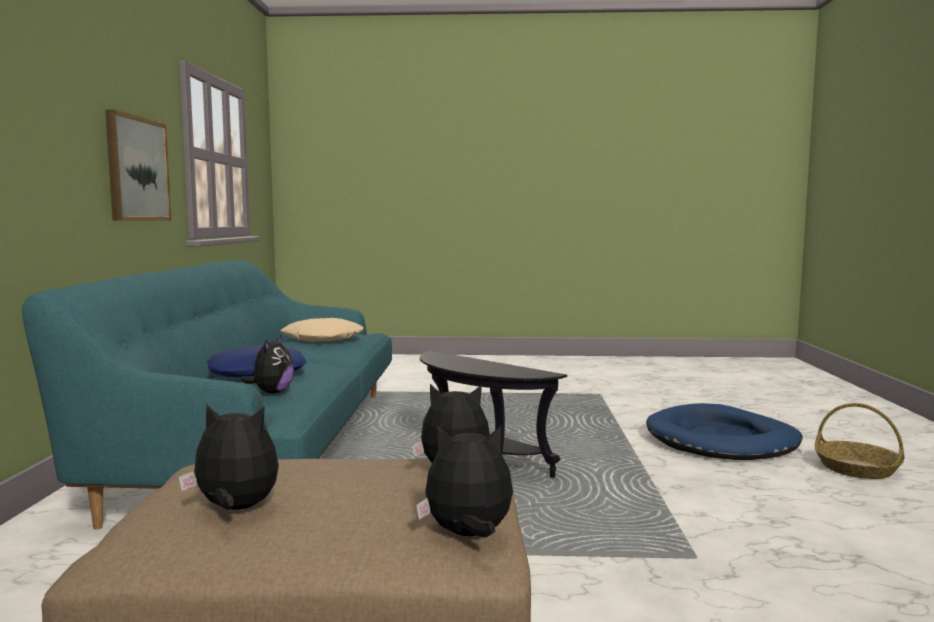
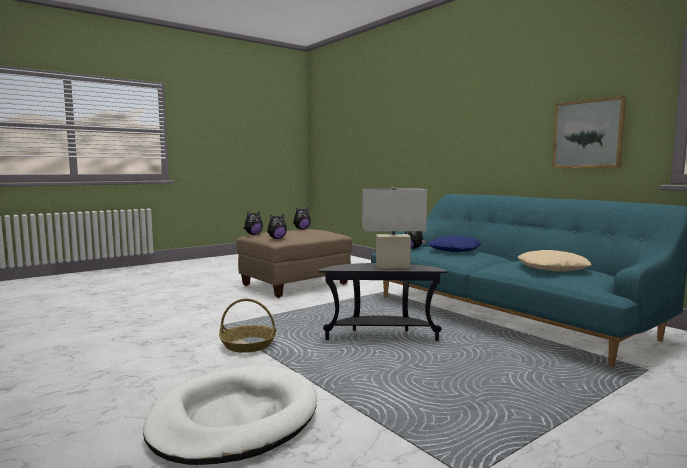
camera: 140 degrees right, 0 degrees up
blue dog bed [646,403,803,460] -> white dog bed [143,366,317,465]
basket [815,403,905,479] -> basket moved to [219,299,276,353]
none -> white table lamp [362,187,427,269]

